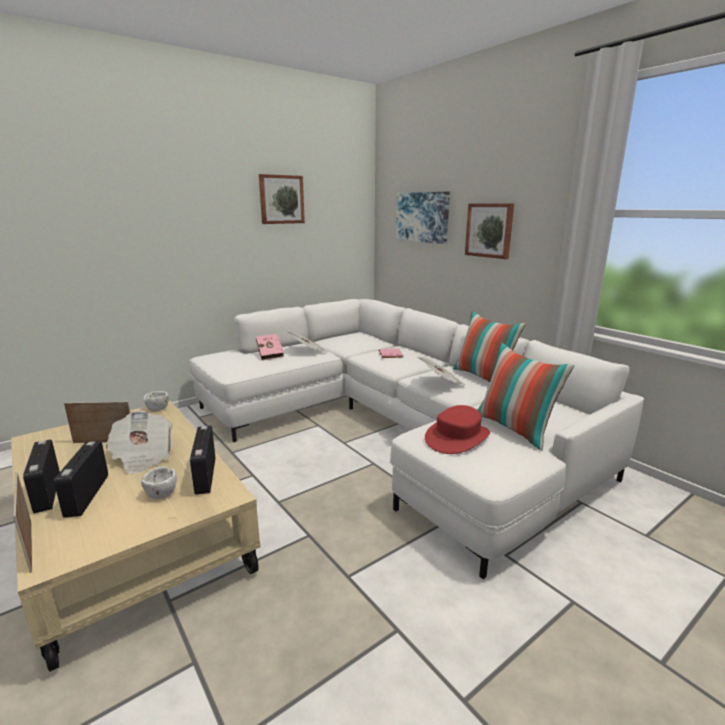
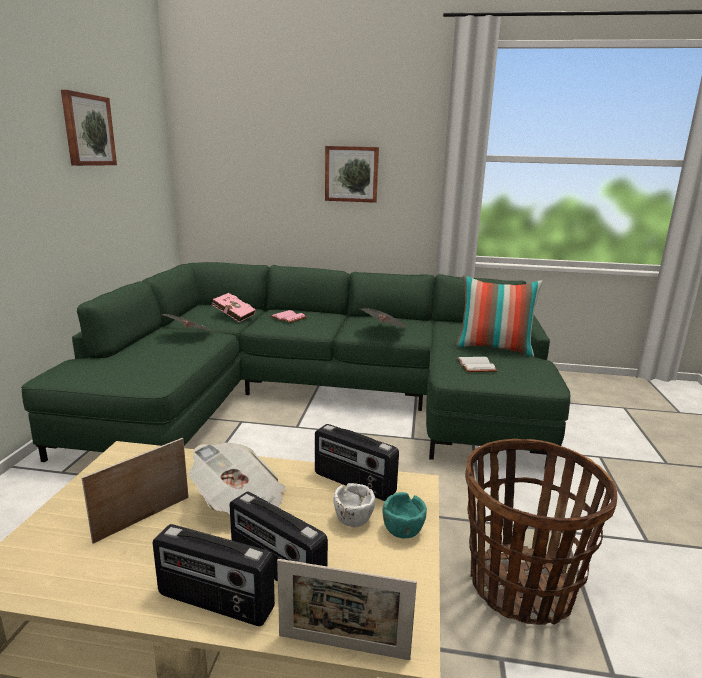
camera: 45 degrees left, 0 degrees up
white bowl [143,391,169,411] -> none
white sofa [189,299,644,579] -> green sofa [21,262,570,469]
pink book [256,334,284,360] -> pink book moved to [212,293,256,323]
picture [396,192,450,244] -> none
red hat [425,405,490,454] -> white book [457,357,497,372]
pillow [453,311,525,382] -> none
none -> turquoise bowl [383,492,427,539]
none -> basket [465,439,617,625]

